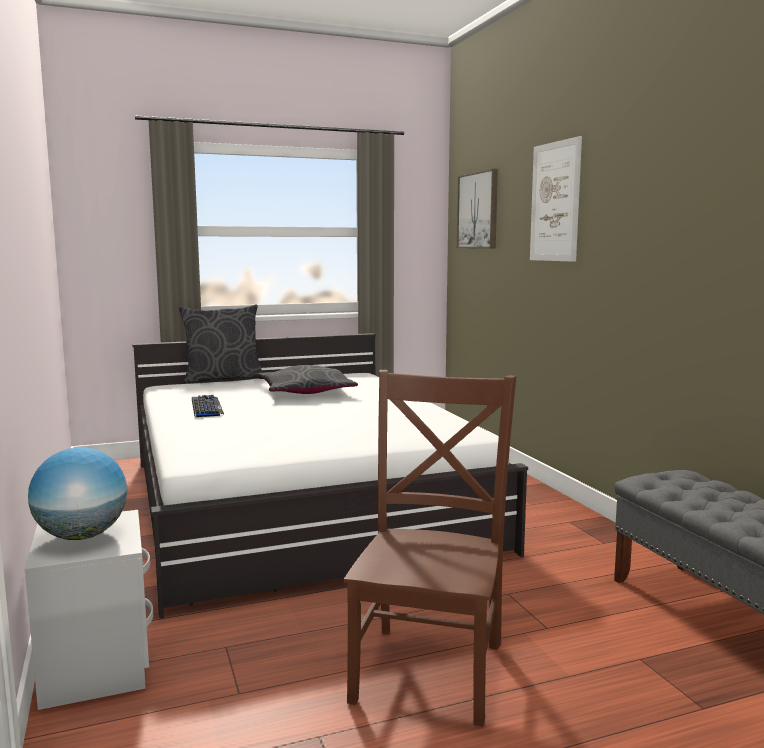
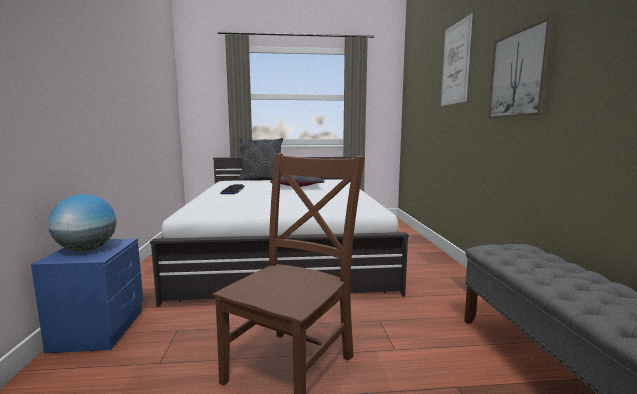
camera: 15 degrees right, 0 degrees up
grey nightstand [25,510,153,710] -> blue nightstand [31,238,143,353]
picture [456,169,498,248] -> picture moved to [488,17,556,118]

